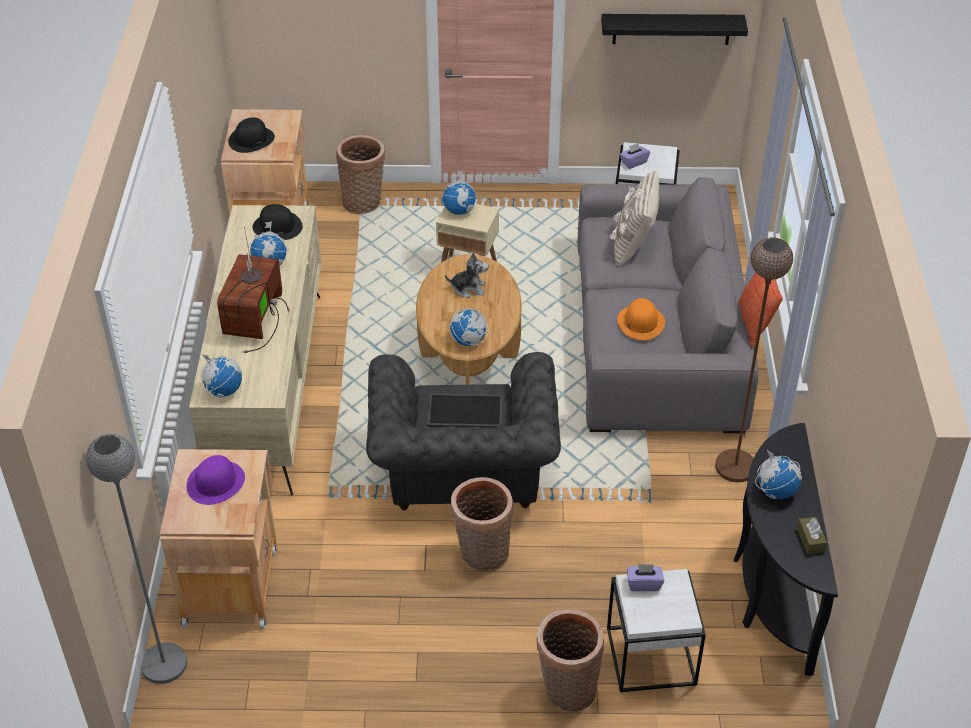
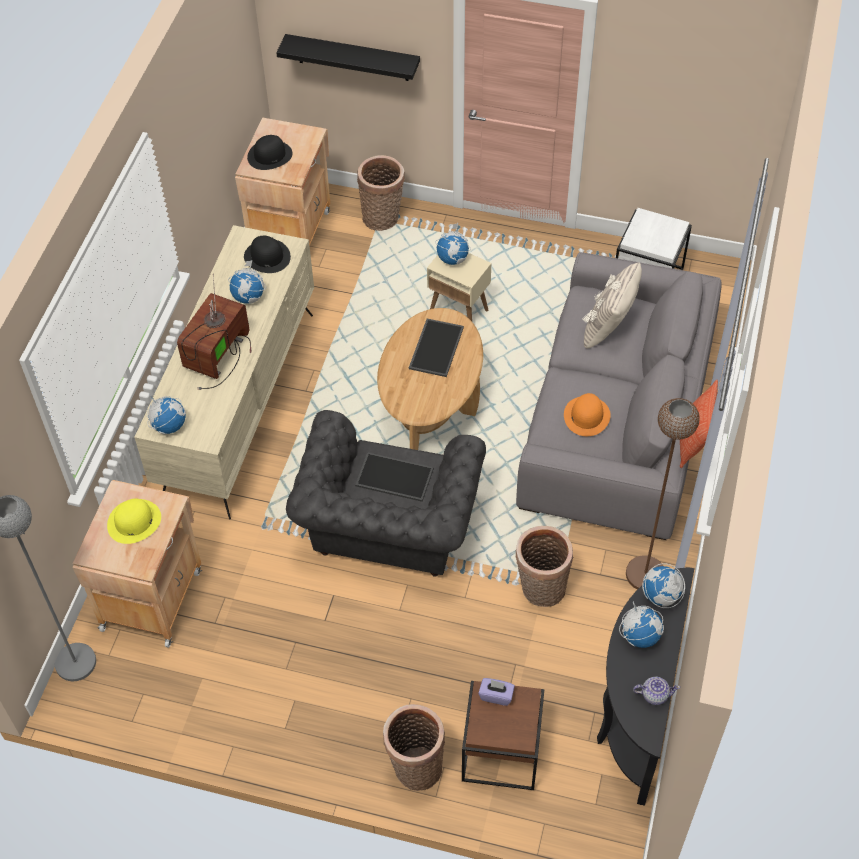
camera: 15 degrees right, 10 degrees up
purple hat [187,455,245,505] -> yellow hat [107,499,161,544]
plush toy [445,252,489,298] -> tray [409,319,464,377]
globe [449,308,489,346] -> globe moved to [642,563,685,608]
basket [451,477,513,571] -> basket moved to [516,526,573,607]
black shelf [601,14,748,45] -> black shelf moved to [276,34,420,81]
white side table [607,569,706,692] -> brown side table [462,681,545,790]
purple tissue box [620,143,650,169] -> none
brown tissue box [797,517,827,554] -> teapot [633,677,680,705]

